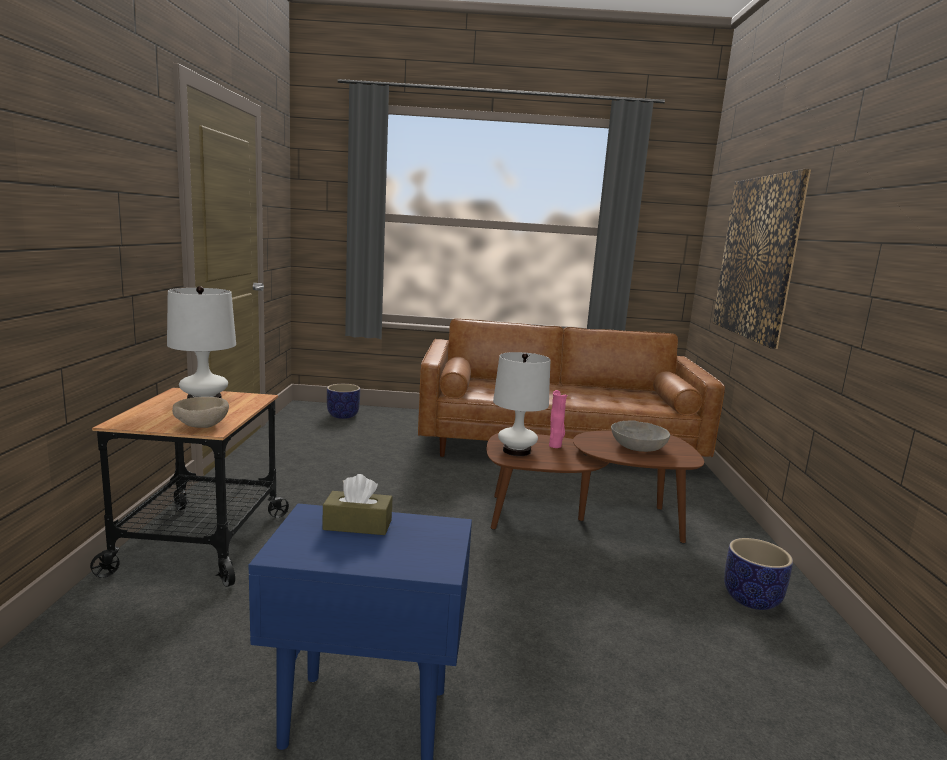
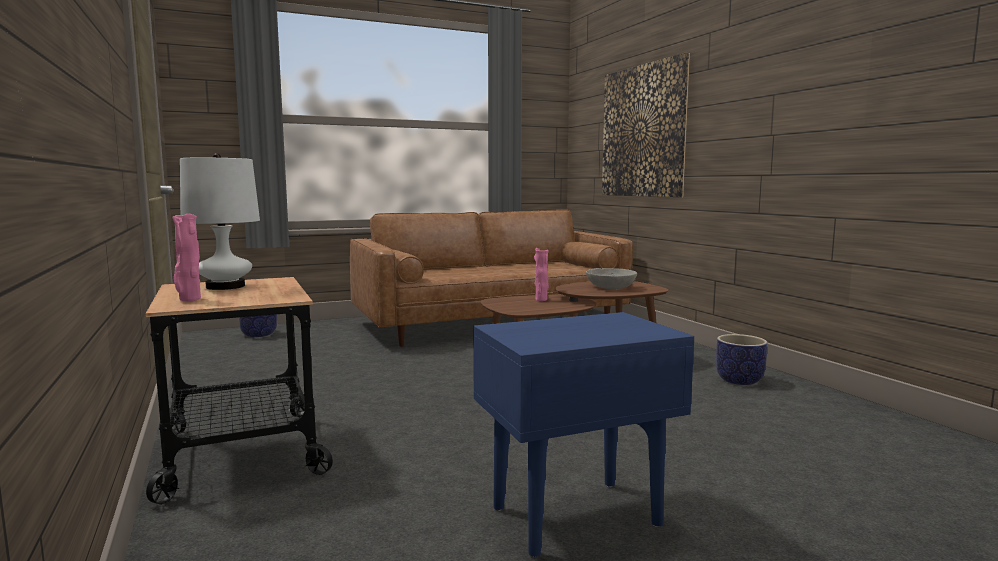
camera: 25 degrees left, 5 degrees down
beige bowl [172,397,229,428] -> none
brown tissue box [323,474,392,535] -> none
white table lamp [493,352,550,456] -> none
none -> pink vase [172,213,201,301]

